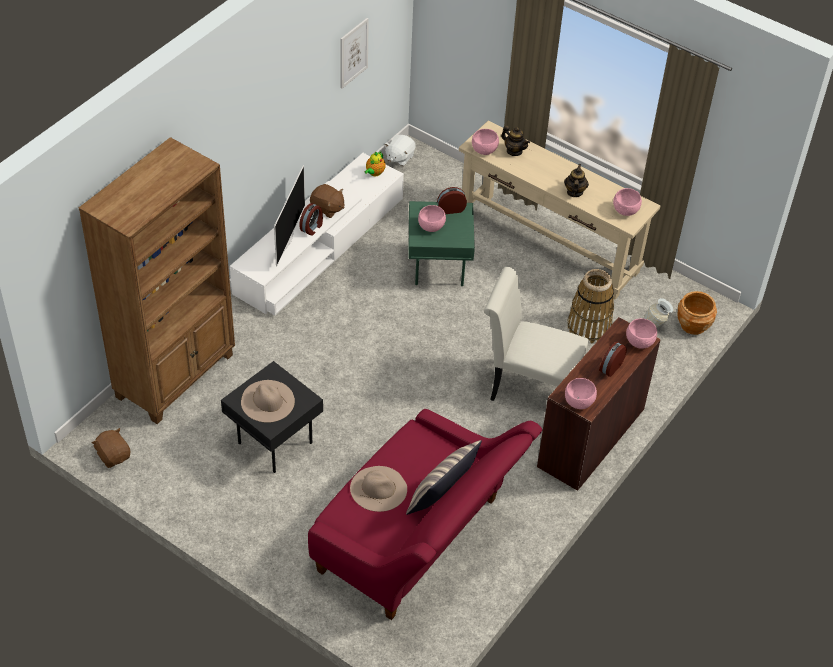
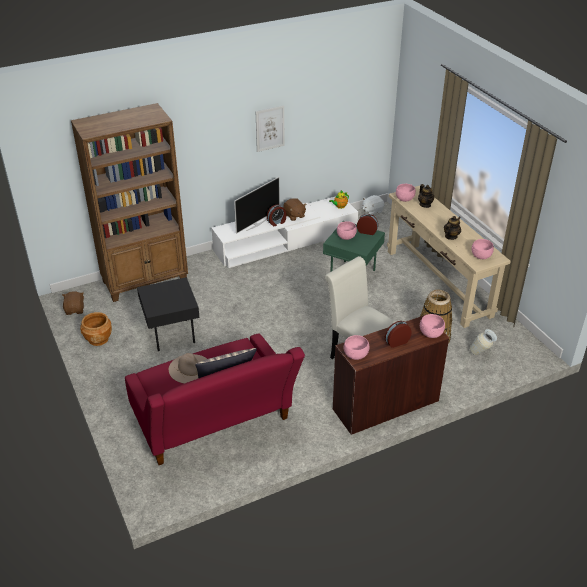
camera: 30 degrees right, 10 degrees down
beige hat [241,380,295,423] -> none
picture [340,18,369,89] -> picture moved to [256,105,285,152]
brown planter [678,291,717,335] -> brown planter moved to [80,312,112,346]

